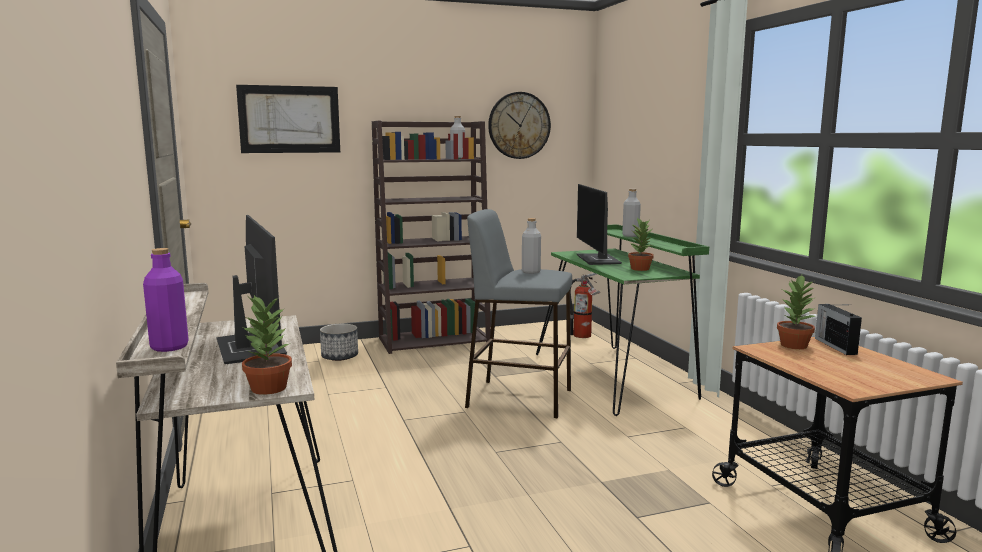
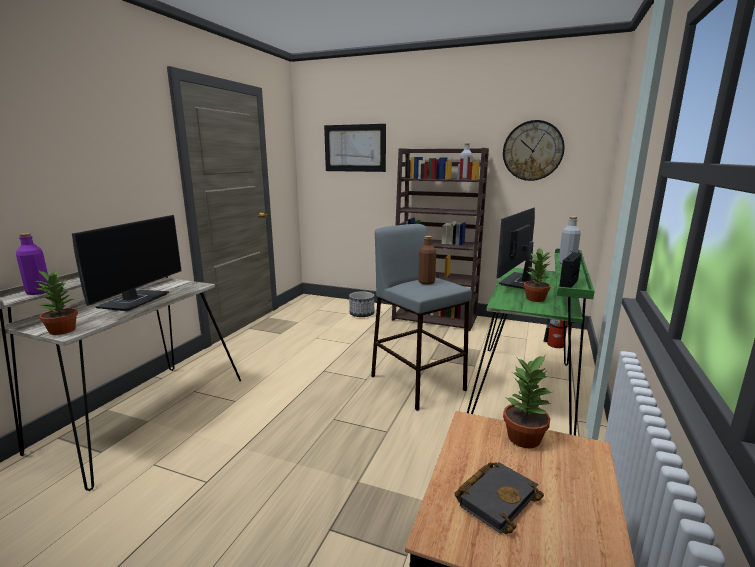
camera: 40 degrees right, 5 degrees up
grey bottle [522,218,541,274] -> brown bottle [418,236,436,285]
radio [815,304,862,355] -> radio moved to [559,251,582,288]
none -> black book [454,462,544,534]

